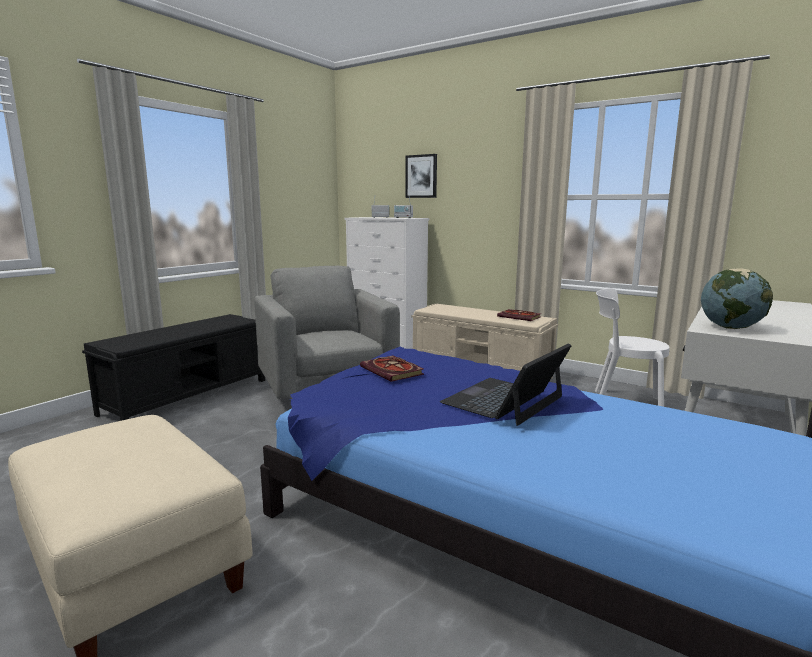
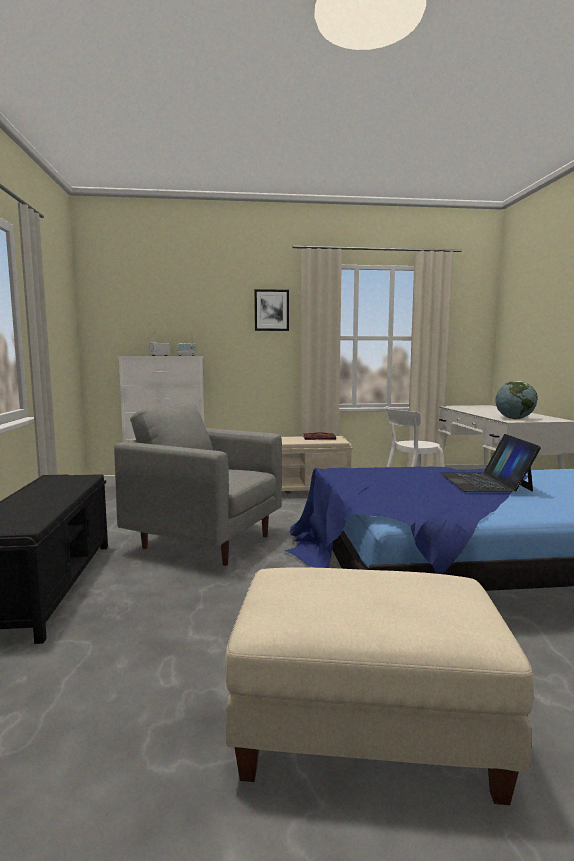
camera: 40 degrees left, 5 degrees down
book [360,356,424,382] -> none
picture [405,154,437,198] -> picture moved to [254,289,289,331]

